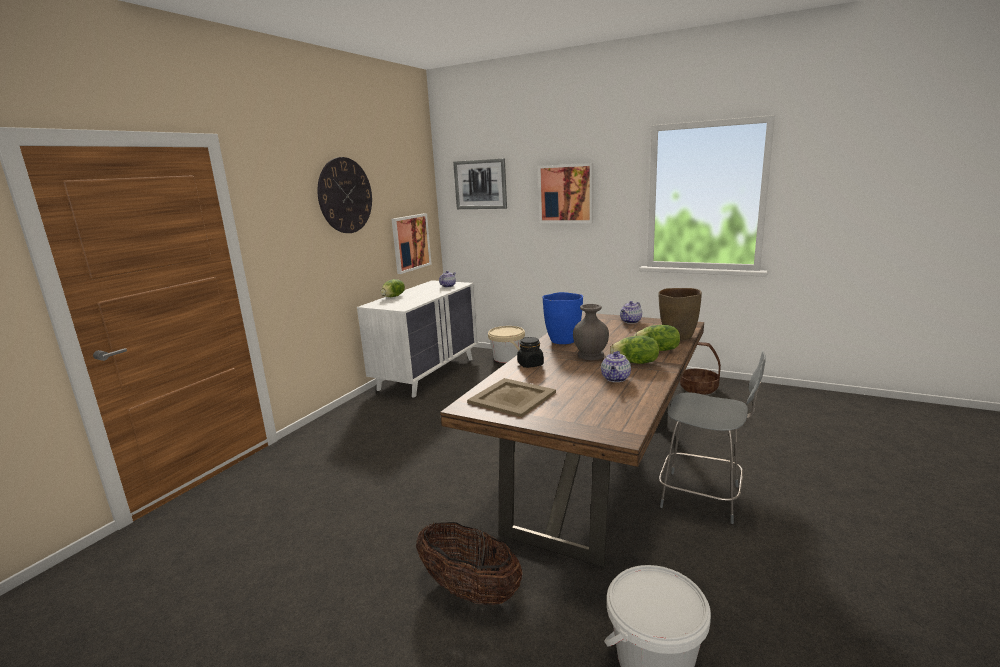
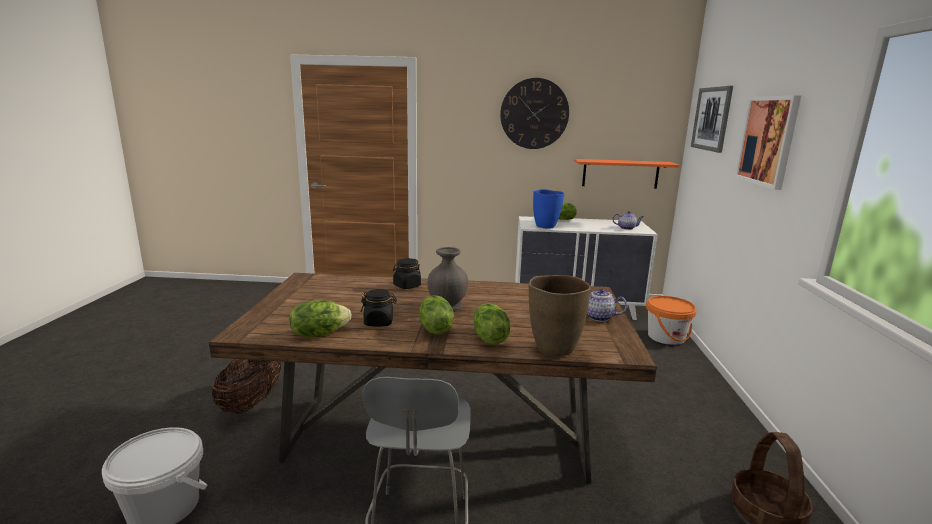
camera: 65 degrees right, 0 degrees up
picture [392,213,432,274] -> orange shelf [574,159,680,189]
beige tray [467,378,556,417] -> none
beige bucket [488,326,525,363] -> orange bucket [646,296,697,345]
blue vase [543,292,583,344] -> blue vase moved to [533,189,564,229]
teapot [601,351,631,382] -> black jar [360,289,397,327]
none -> lettuce [289,300,352,337]

